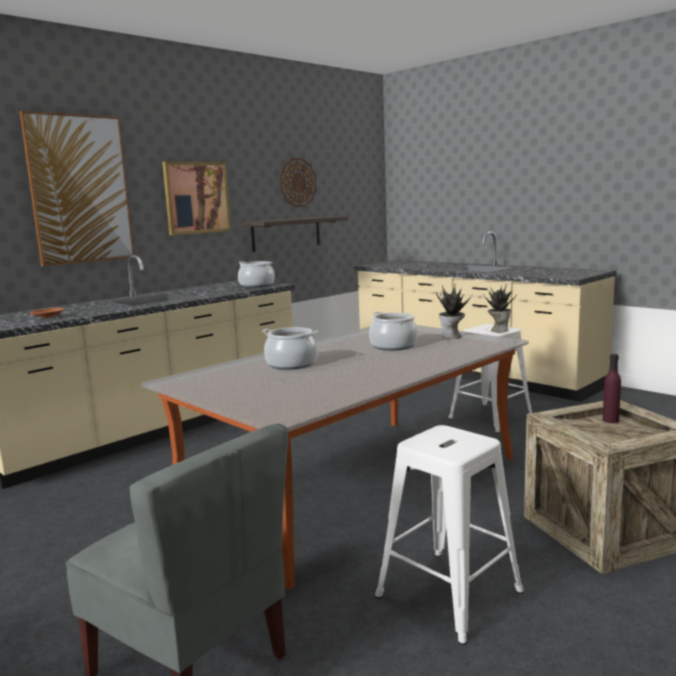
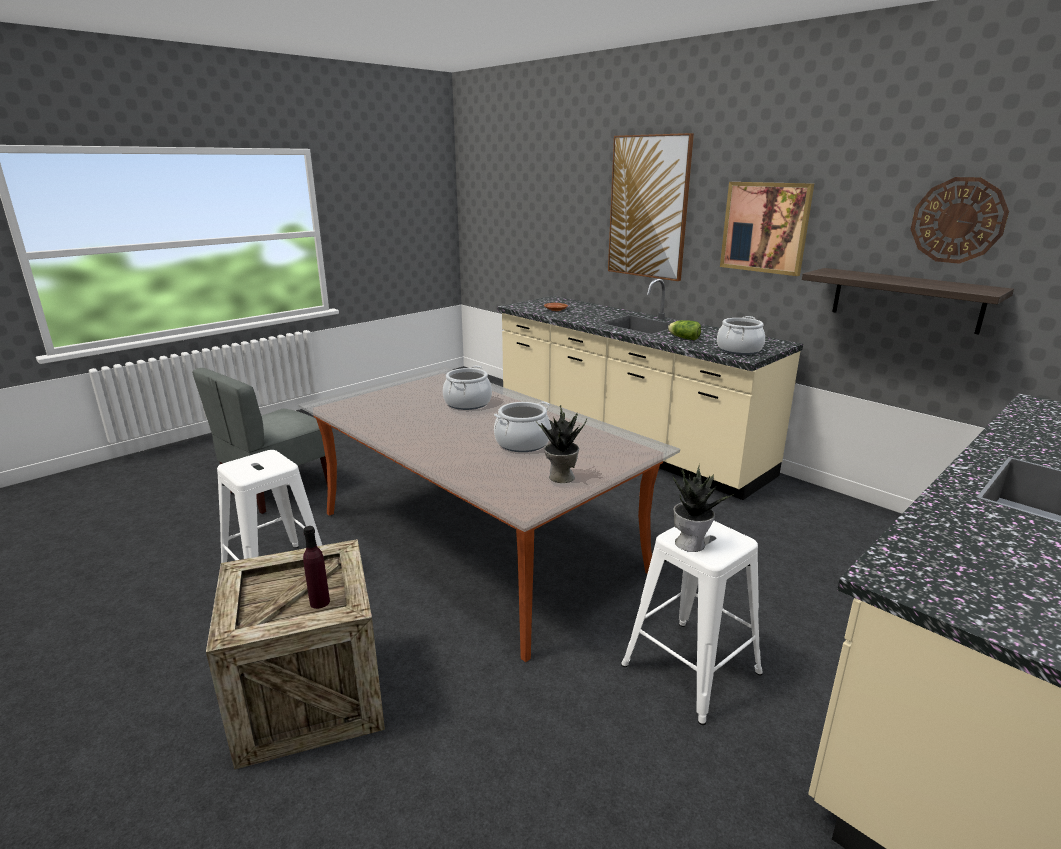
camera: 90 degrees right, 10 degrees up
none -> lettuce [668,320,701,340]

